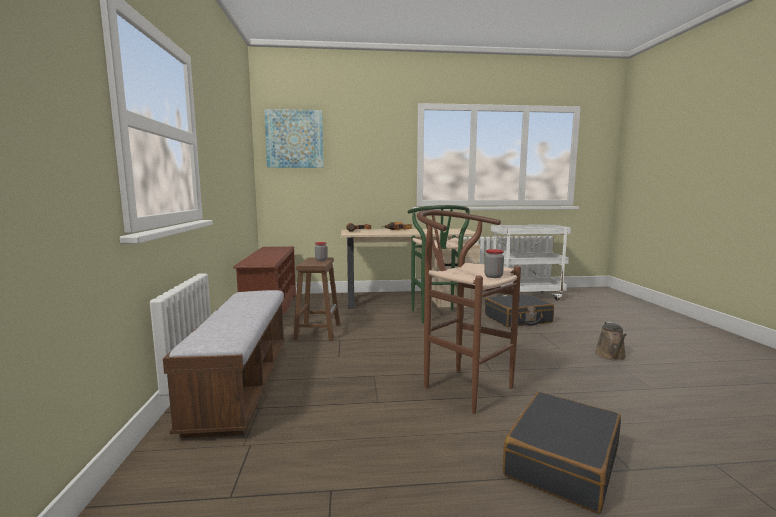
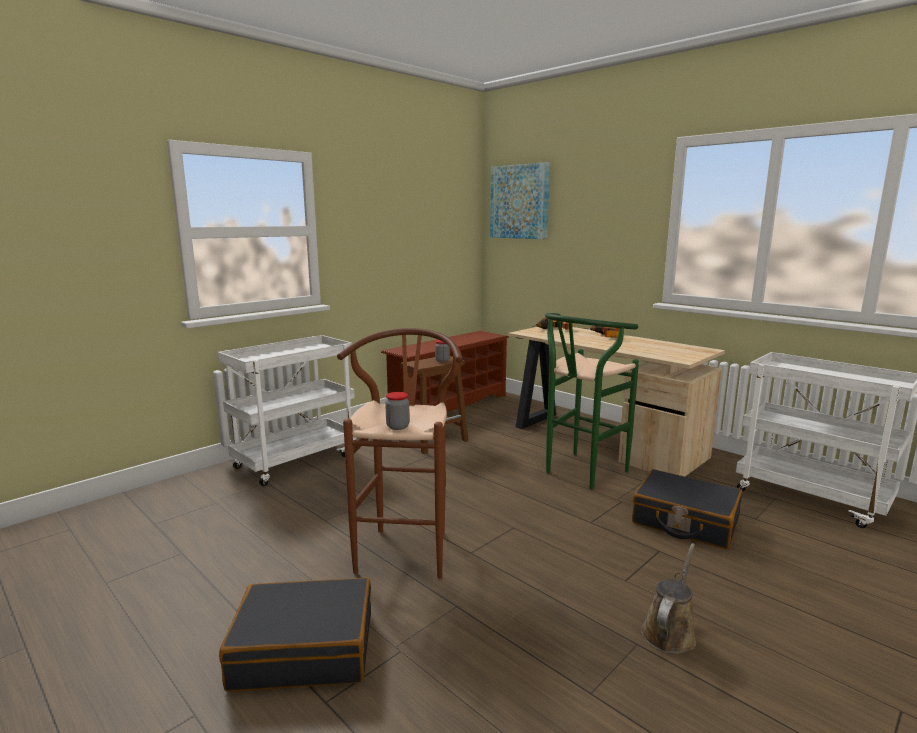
camera: 50 degrees right, 5 degrees up
bench [163,290,285,438] -> white cart [218,335,357,487]
brown watering can [595,322,627,361] -> brown watering can turned 150 degrees clockwise [641,543,696,654]

